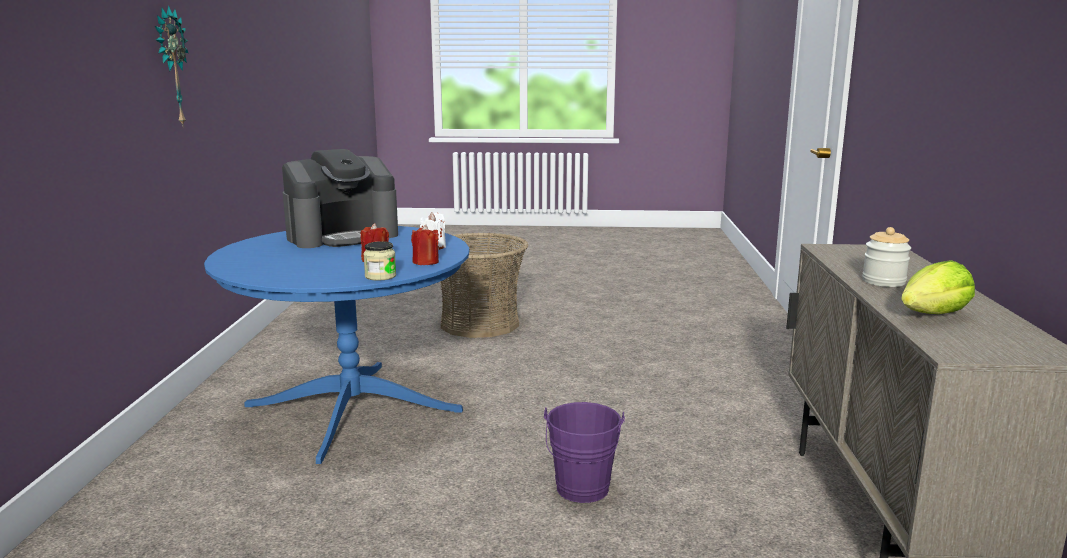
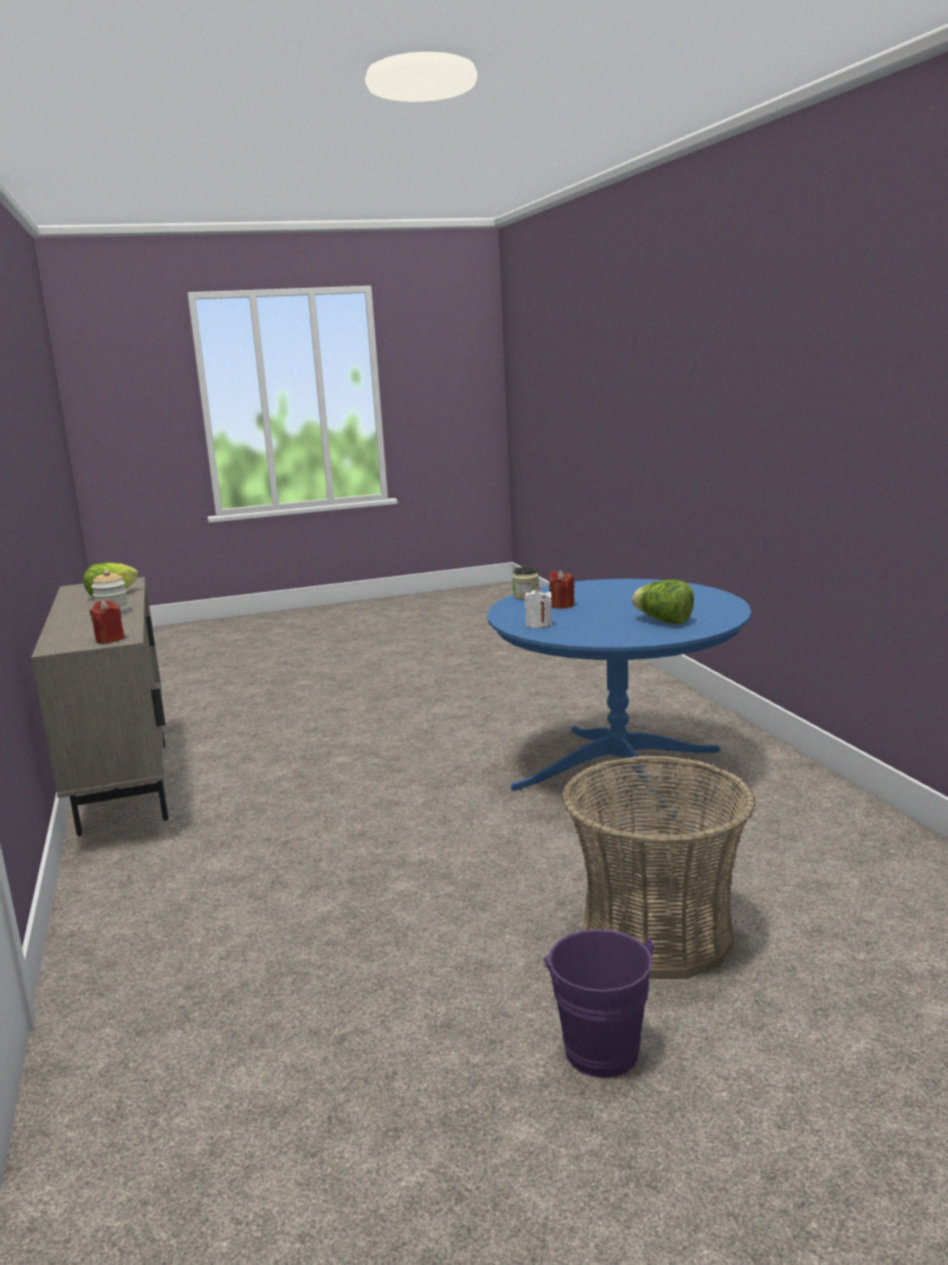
camera: 160 degrees right, 0 degrees up
wall clock [155,5,188,126] -> none
coffee machine [282,149,398,248] -> lettuce [632,579,694,624]
red candle [411,225,439,265] -> red candle moved to [89,600,125,643]
purple bucket [544,402,625,503] -> purple bucket moved to [543,929,654,1078]

